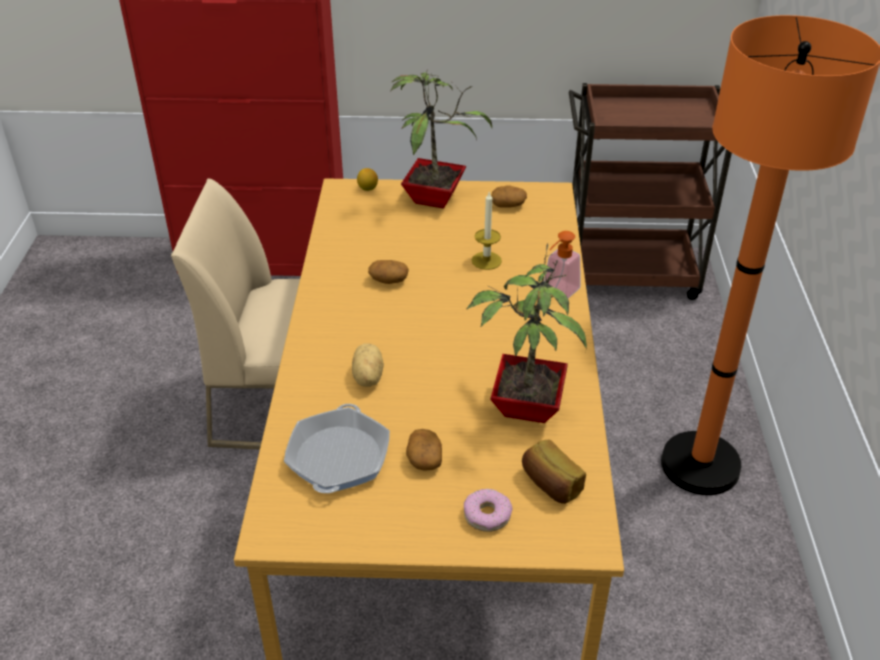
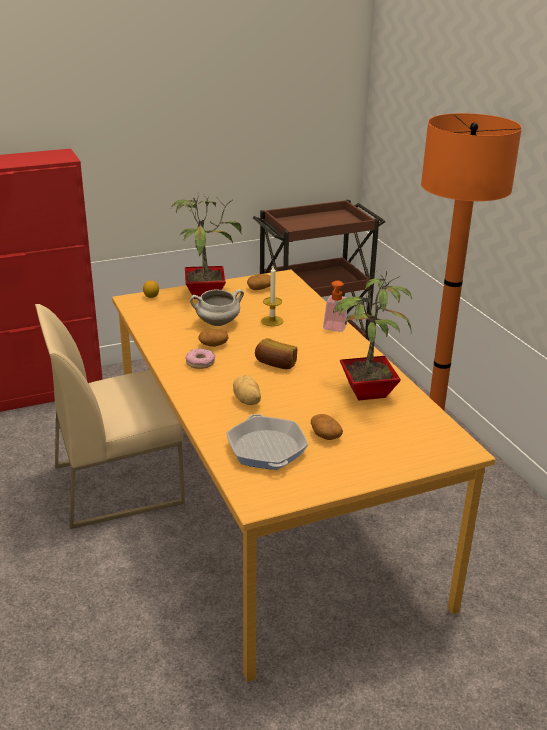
camera: 25 degrees left, 10 degrees down
donut [464,489,512,532] -> donut moved to [185,348,215,369]
bread [522,440,586,504] -> bread moved to [255,338,297,369]
none -> white cooking pot [190,289,244,326]

